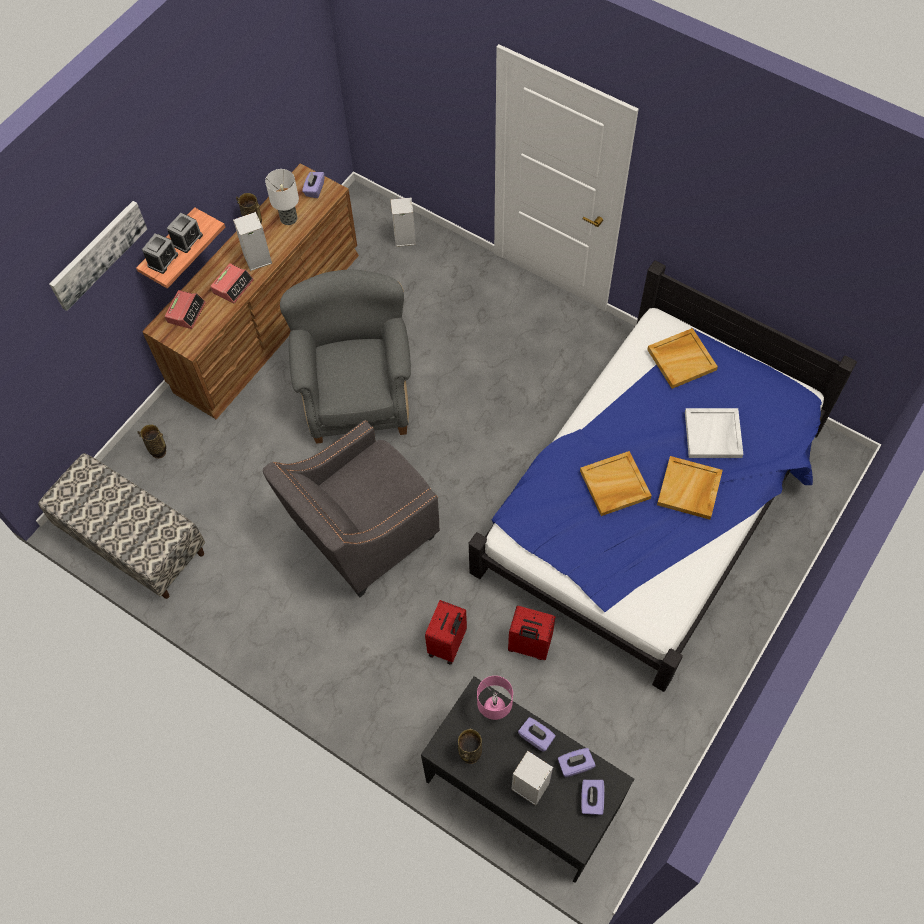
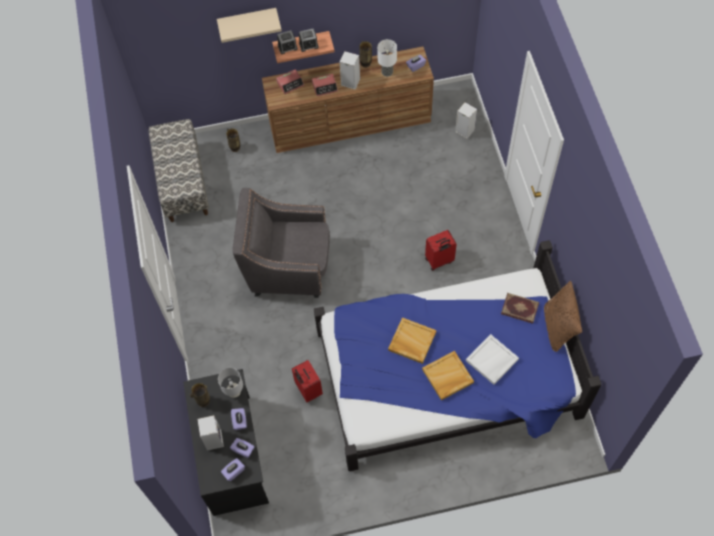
camera: 45 degrees right, 0 degrees up
picture [49,201,147,311] -> beige shelf [217,8,282,43]
grey armchair [280,270,411,444] -> none
red suitcase [425,600,467,665] -> red suitcase moved to [425,230,457,271]
pink table lamp [477,676,513,720] -> grey table lamp [218,368,243,398]
beige tray [647,328,718,389] -> book [501,293,539,324]
none -> brown pillow [544,281,582,352]

